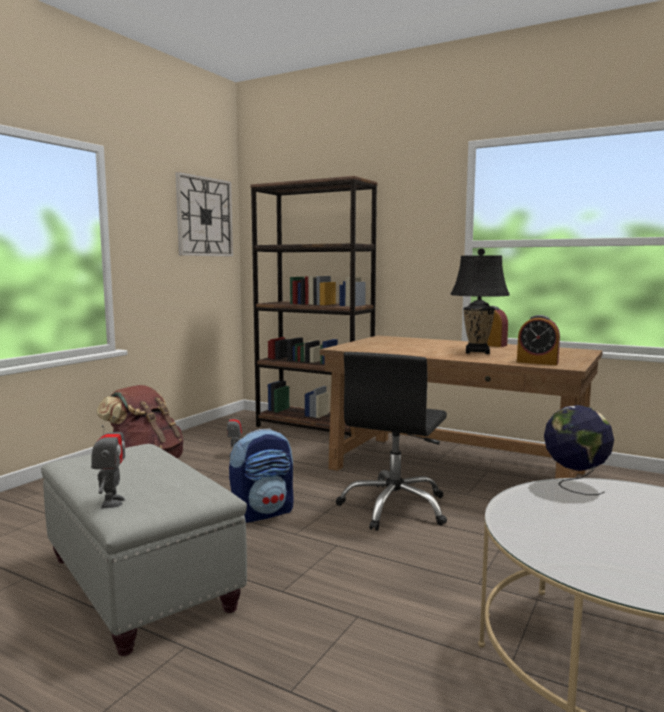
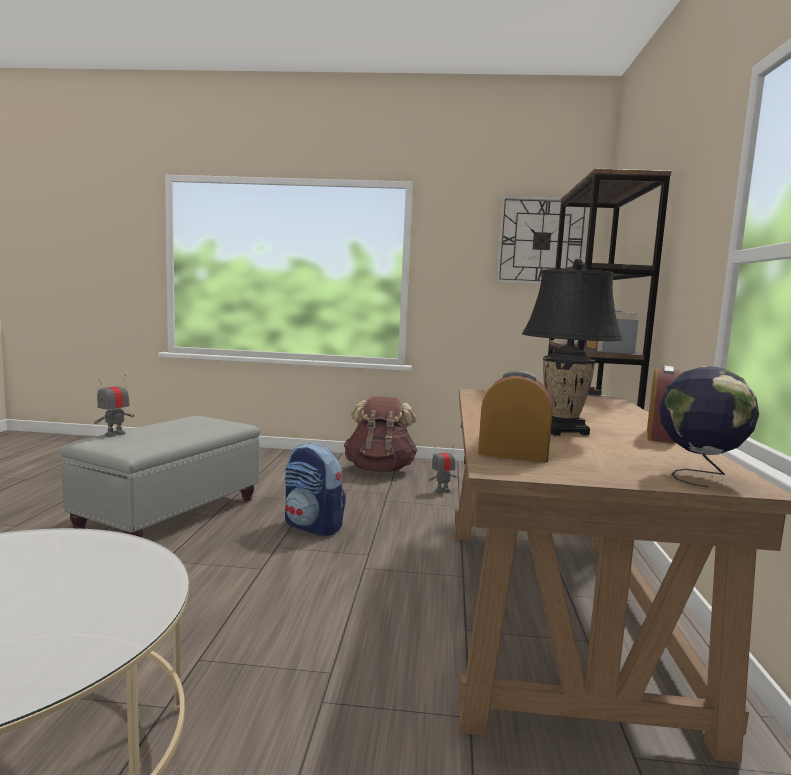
camera: 65 degrees right, 0 degrees up
toy robot [91,416,125,508] -> toy robot turned 150 degrees clockwise [94,375,134,437]
black office chair [336,352,447,531] -> none
alarm clock [517,315,560,365] -> alarm clock turned 105 degrees clockwise [478,371,553,463]
globe [544,405,614,495] -> globe moved to [659,366,759,488]

